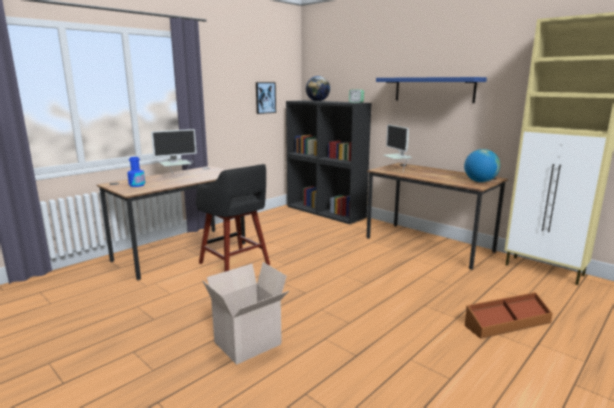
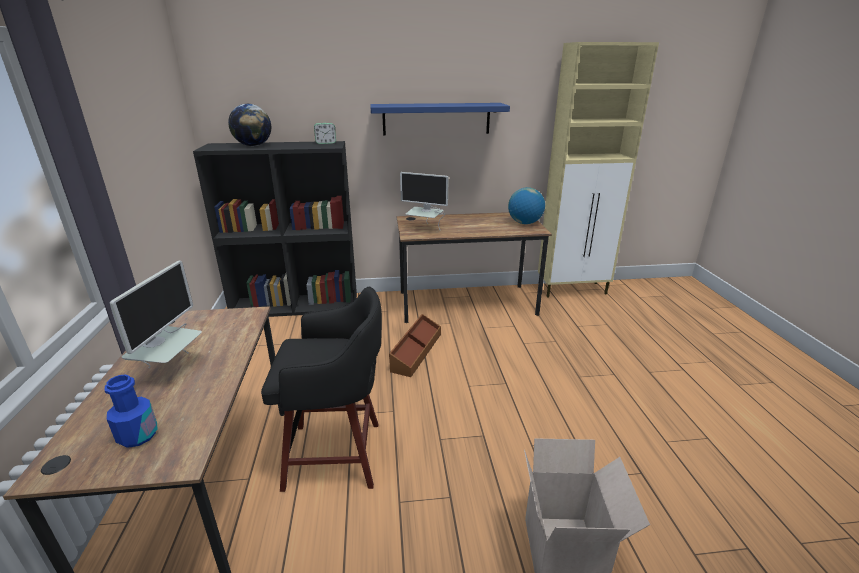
camera: 50 degrees left, 10 degrees up
picture [256,82,276,114] -> none
brown storage box [465,292,553,339] -> brown storage box moved to [389,314,441,377]

